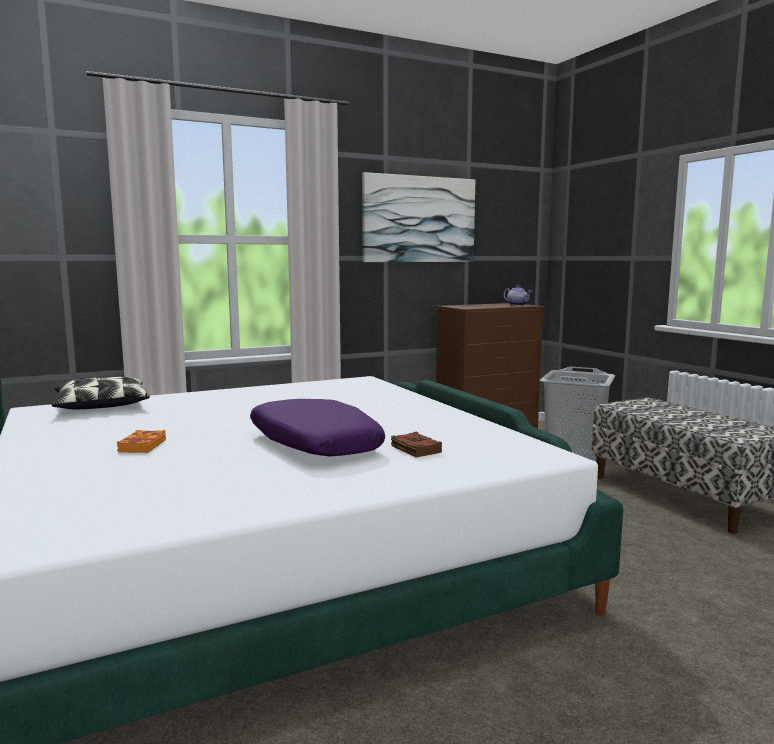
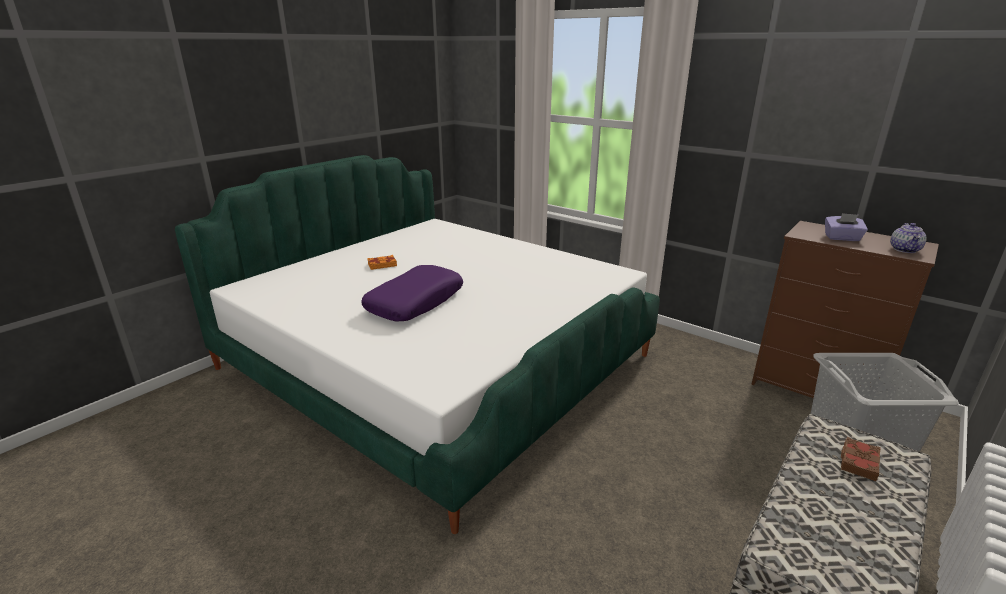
camera: 65 degrees right, 15 degrees up
pillow [51,377,150,409] -> none
picture [362,172,475,262] -> none
brown book [391,432,442,457] -> brown book moved to [841,437,881,481]
none -> purple tissue box [825,213,868,241]

